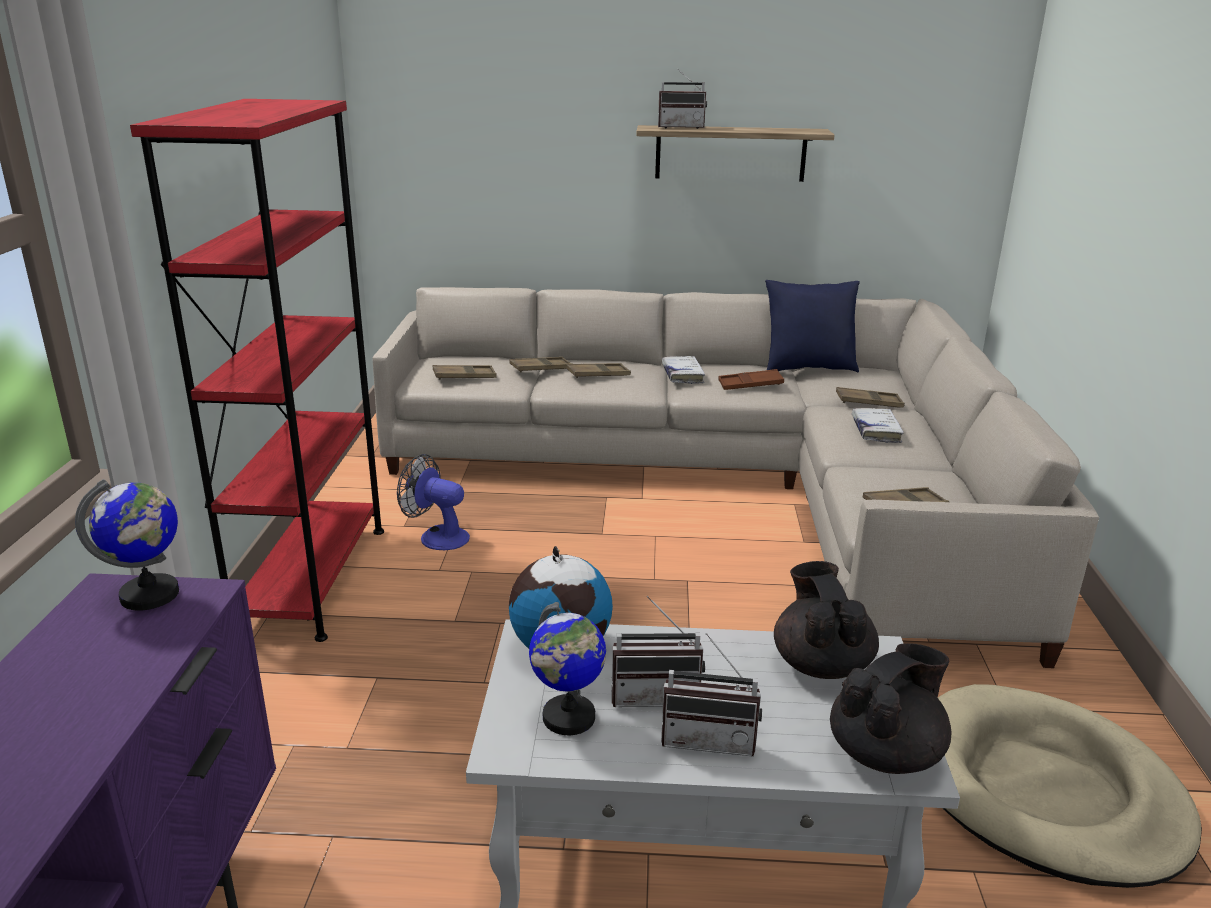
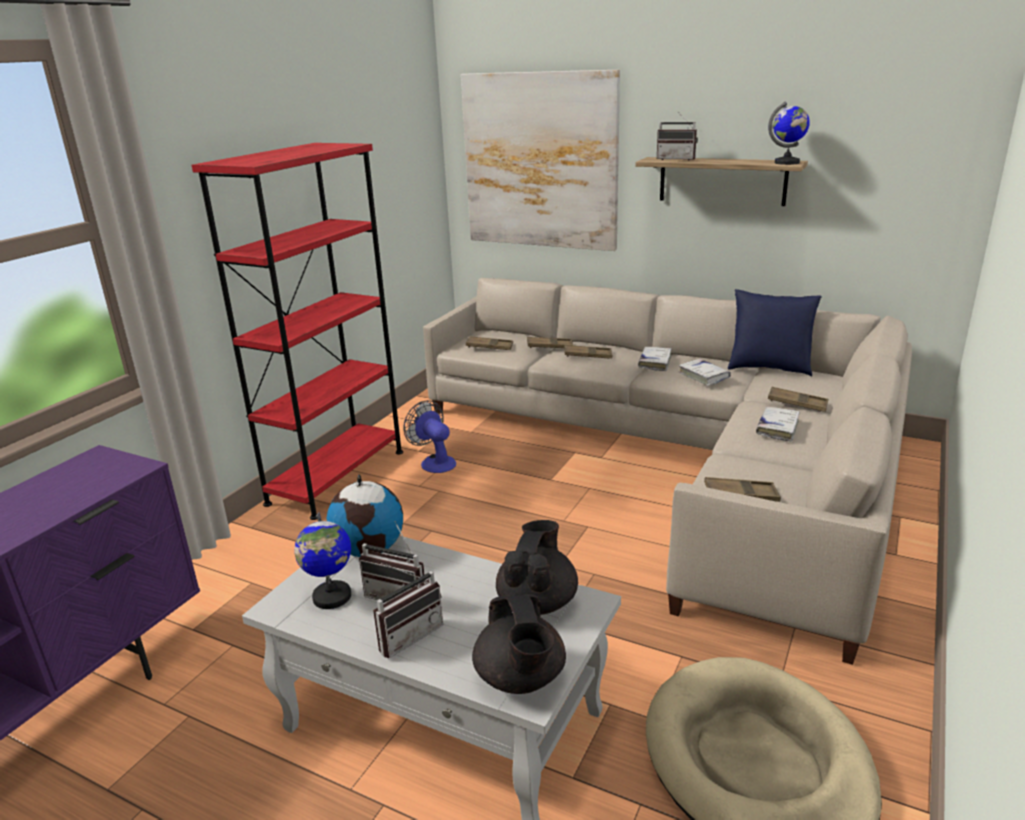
camera: 25 degrees right, 0 degrees up
globe [75,479,179,611] -> globe moved to [768,102,810,165]
radio [661,633,762,756] -> radio turned 75 degrees counterclockwise [373,563,443,658]
brown tray [718,369,784,390] -> white book [679,359,731,386]
black teapot [830,643,951,774] -> black teapot turned 90 degrees clockwise [472,594,566,694]
none -> picture [461,70,620,251]

